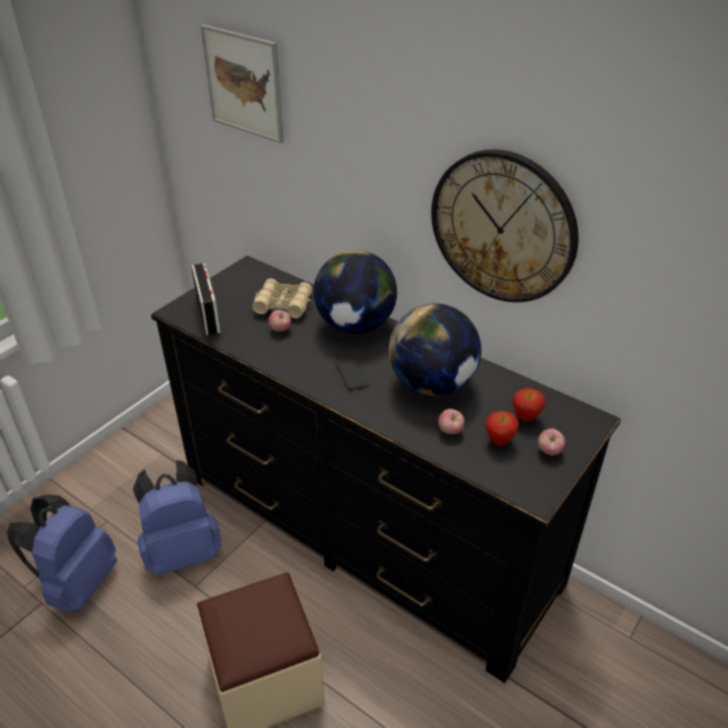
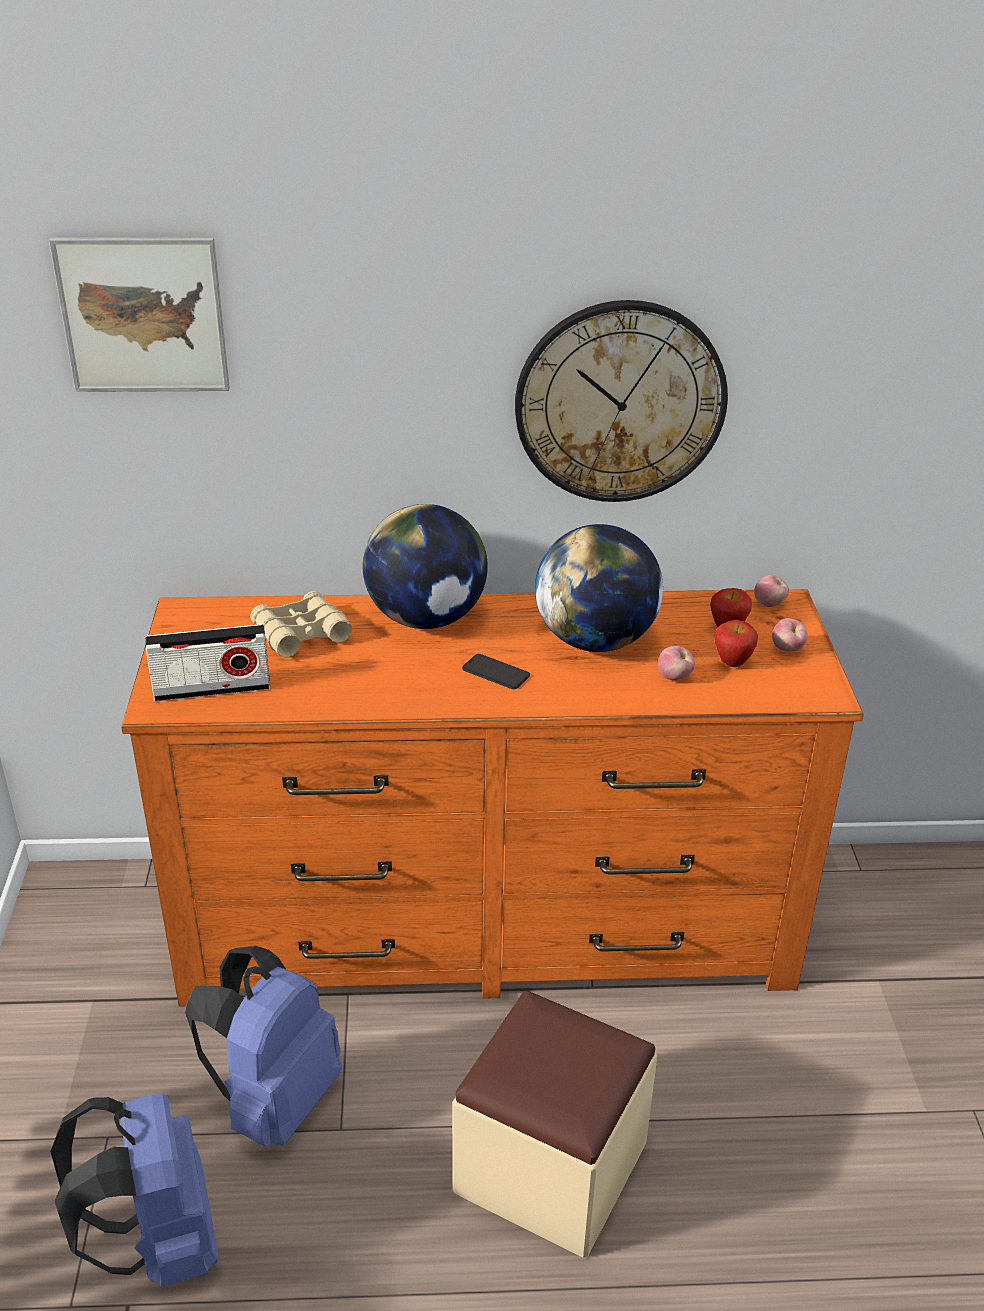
camera: 40 degrees left, 5 degrees down
black dresser [151,256,621,683] -> orange dresser [121,589,863,1007]
radio [192,263,220,335] -> radio turned 135 degrees clockwise [145,624,270,702]
apple [269,310,291,332] -> apple moved to [754,575,789,607]

